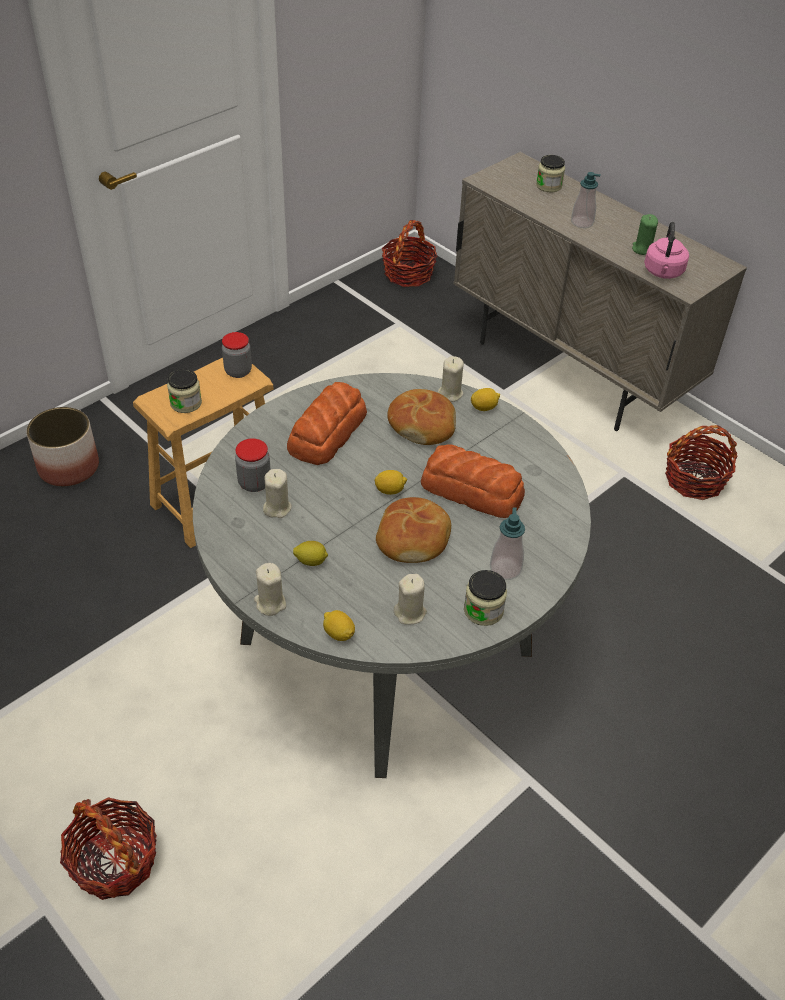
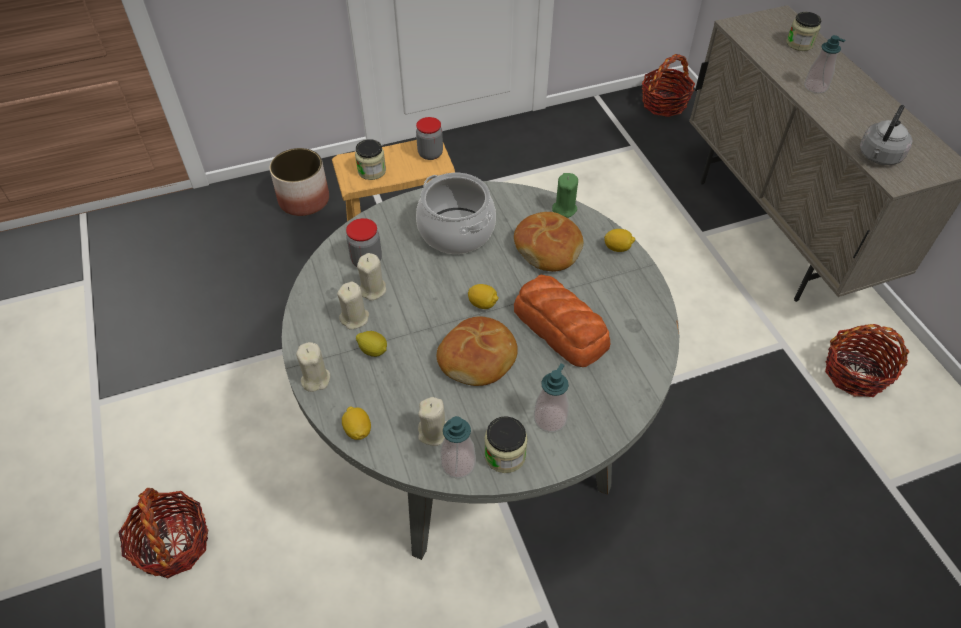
camera: 25 degrees right, 5 degrees up
bread [287,382,367,465] -> cooking pot [416,173,496,254]
beige candle [438,356,464,402] -> beige candle moved to [337,282,369,330]
green candle [632,214,658,255] -> green candle moved to [552,173,578,218]
pink kettle [644,222,689,279] -> grey kettle [860,105,913,165]
none -> soap dispenser [440,416,476,479]

